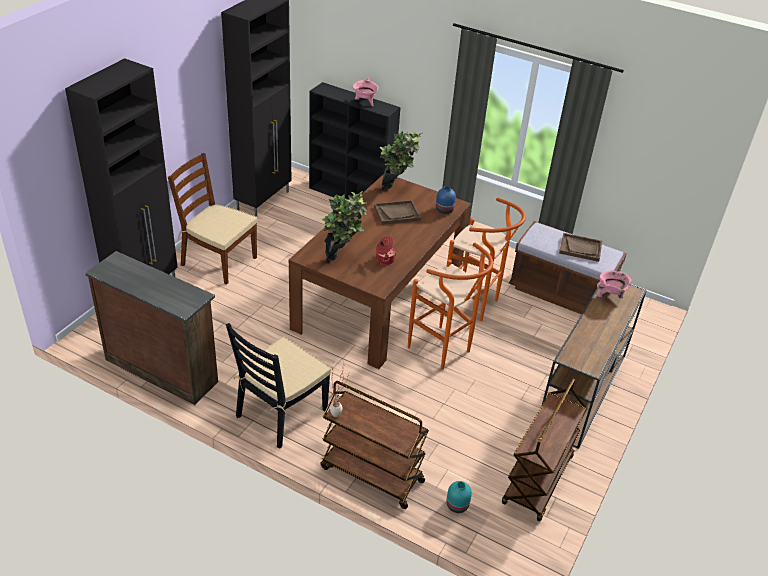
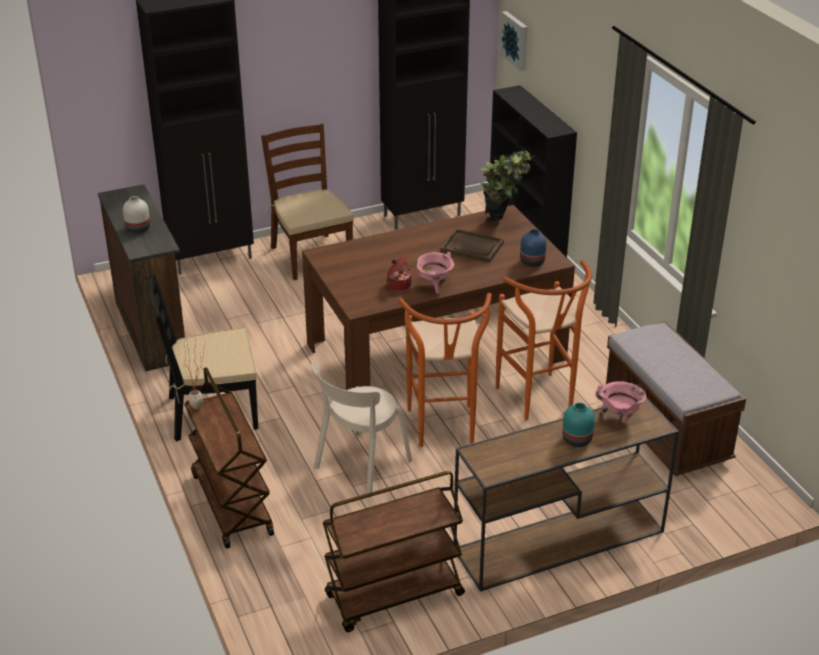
camera: 40 degrees right, 5 degrees down
potted plant [321,191,367,263] -> none
pink cooking pot [352,78,379,106] -> pink cooking pot moved to [417,252,454,294]
turquoise vase [446,481,472,513] -> turquoise vase moved to [562,403,595,447]
brown tray [559,233,602,262] -> none
none -> white vase [123,196,150,234]
none -> beige chair [311,361,412,494]
none -> picture [500,11,528,71]

